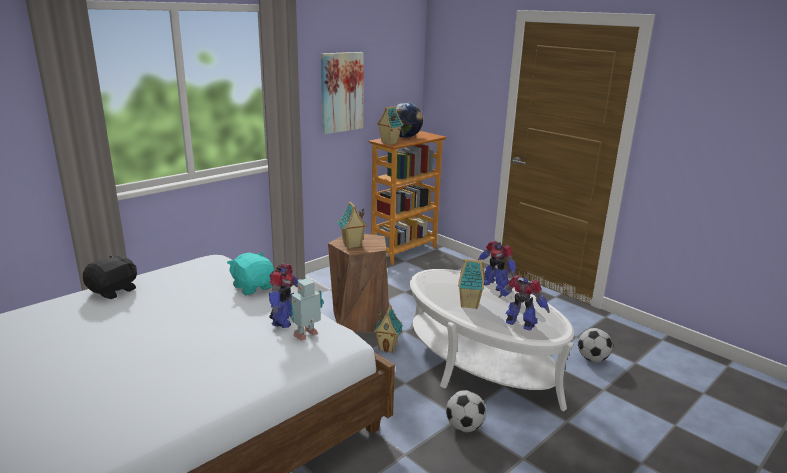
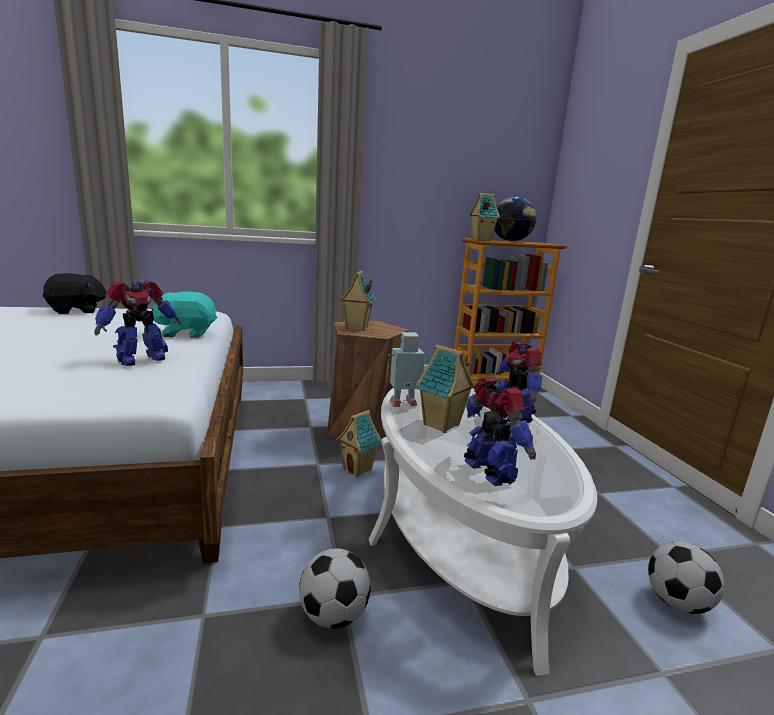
camera: 30 degrees right, 5 degrees down
turquoise plush toy [227,252,274,295] -> turquoise plush toy turned 90 degrees counterclockwise [151,292,217,338]
toy robot [291,278,323,341] -> toy robot moved to [386,332,430,407]
picture [321,52,364,134] -> none

